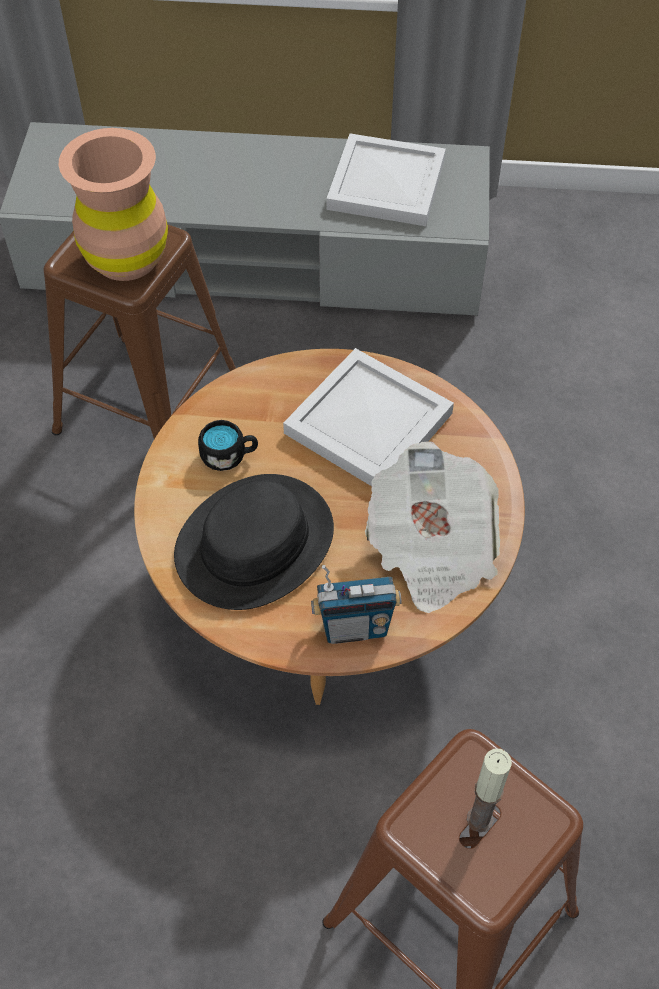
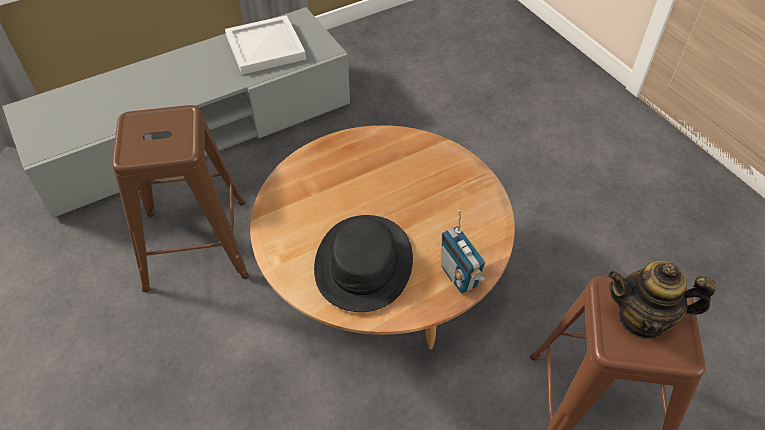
camera: 35 degrees left, 5 degrees down
brown vase [59,128,168,281] -> none
black mug [198,420,258,471] -> none
white tray [283,348,454,486] -> none
radio [311,565,402,644] -> radio turned 105 degrees clockwise [441,210,488,294]
newspaper [365,441,500,613] -> none
candle [467,749,512,832] -> teapot [608,261,716,339]

